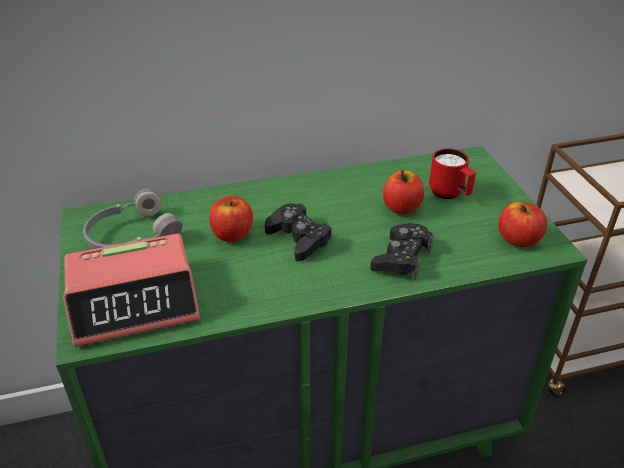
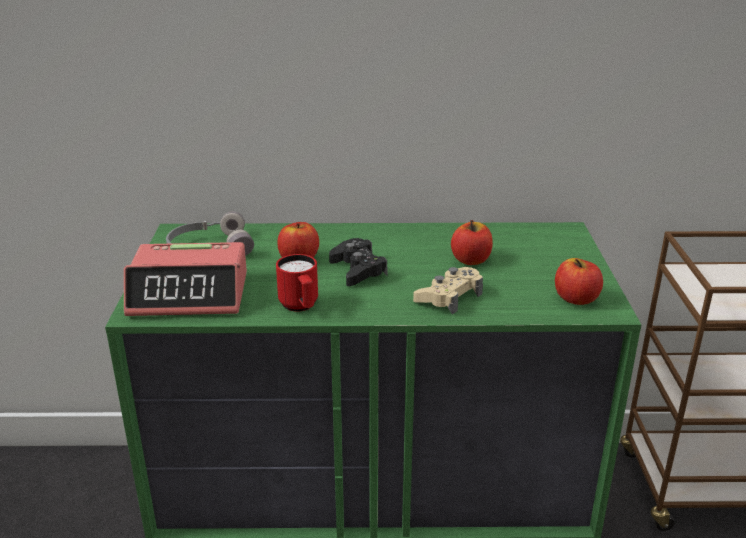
camera: 15 degrees right, 10 degrees down
black game controller [370,223,434,280] -> beige game controller [413,267,483,315]
red mug [429,148,476,199] -> red mug moved to [276,254,318,312]

